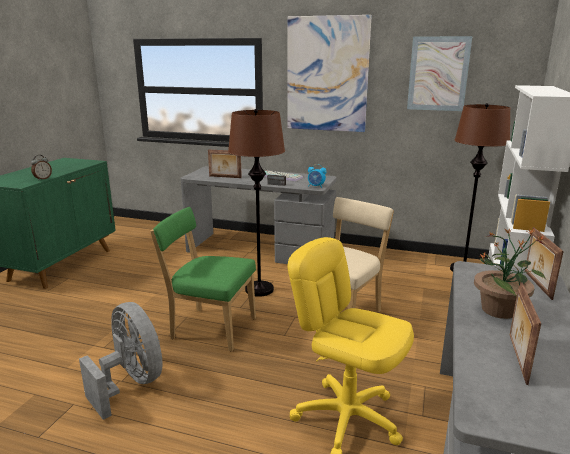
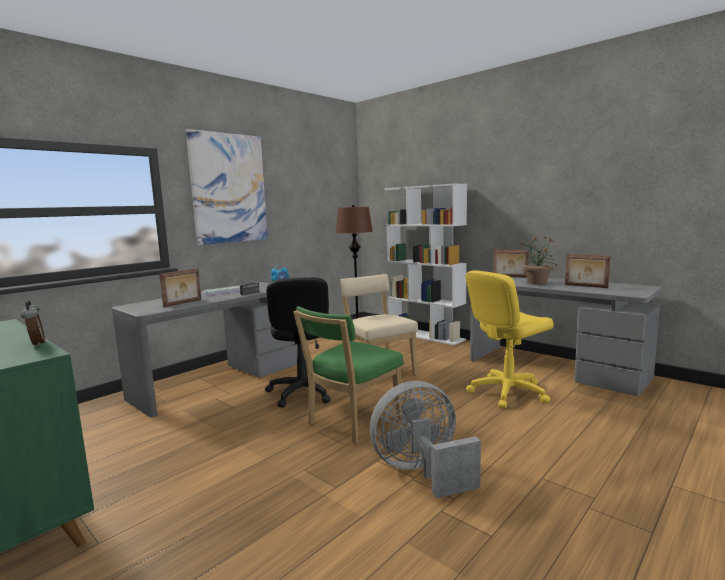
camera: 65 degrees left, 10 degrees down
brown floor lamp [228,109,285,297] -> black office chair [265,277,331,408]
picture [407,36,472,111] -> none

